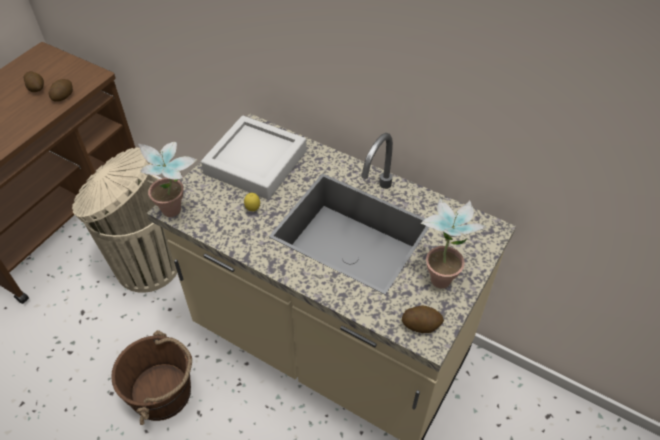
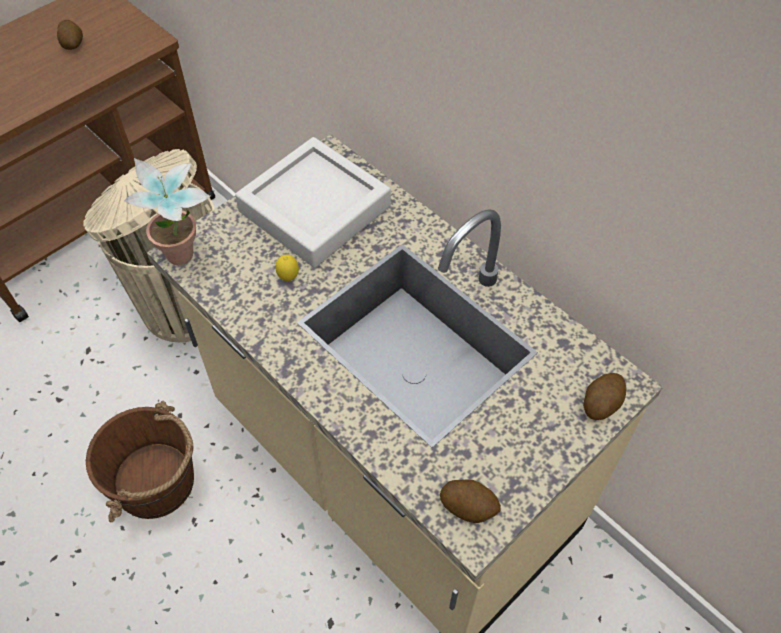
camera: 15 degrees right, 5 degrees up
potato [49,79,73,102] -> potato moved to [583,373,626,420]
potted plant [420,198,487,289] -> none

